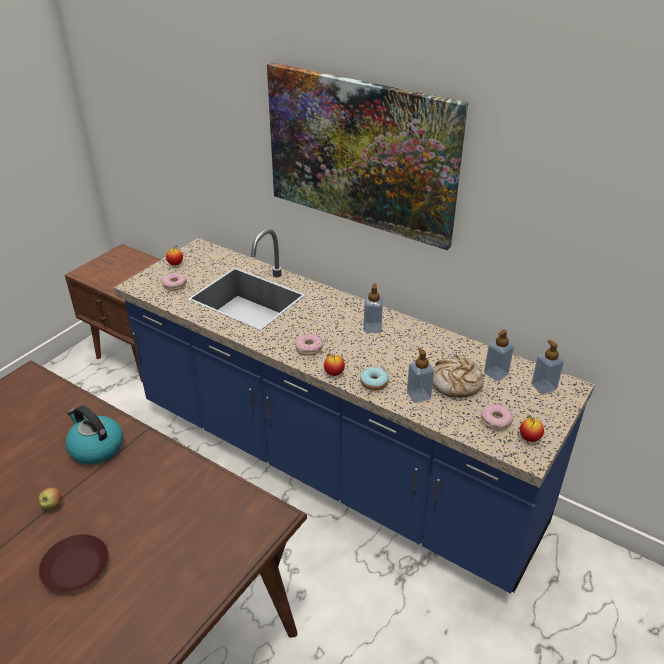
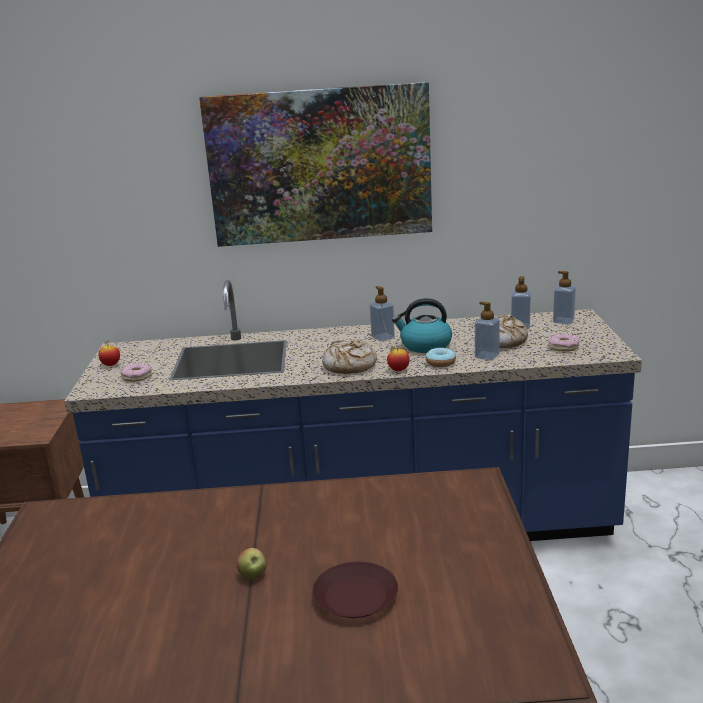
camera: 35 degrees left, 15 degrees down
kettle [65,406,123,464] -> kettle moved to [392,298,452,353]
donut [295,334,323,355] -> bread [322,338,377,374]
apple [520,415,544,442] -> none

